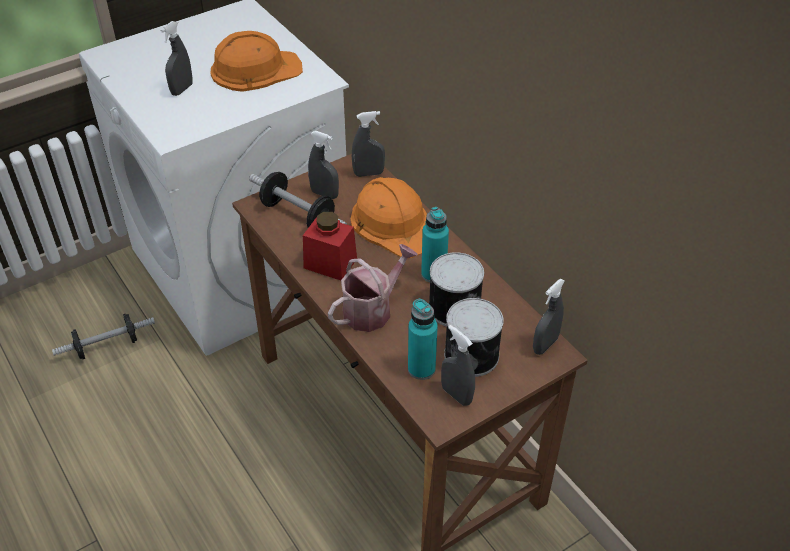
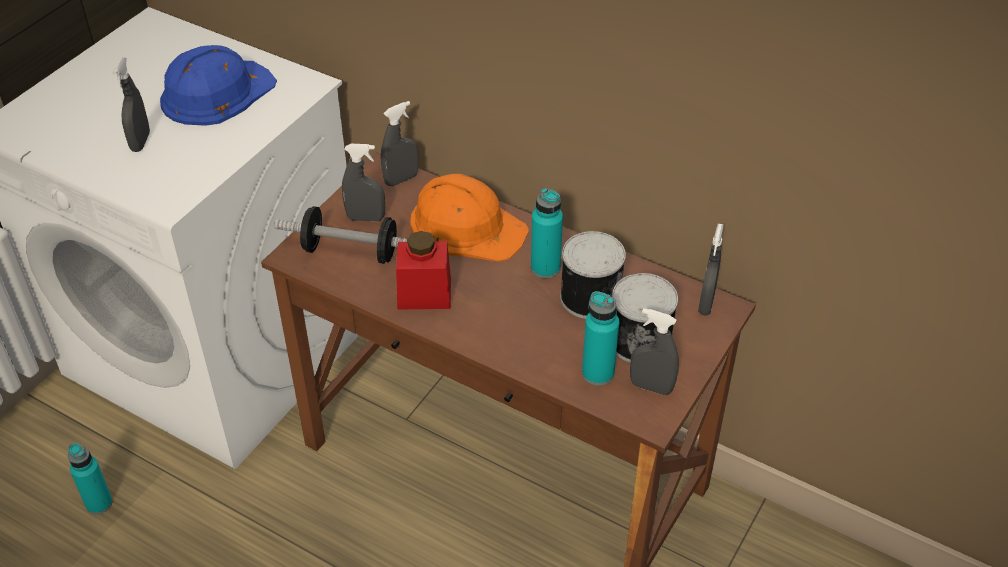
camera: 25 degrees left, 0 degrees up
dumbbell [52,314,155,359] -> turquoise bottle [68,443,113,514]
orange hard hat [211,31,303,92] -> blue hard hat [160,45,277,126]
watering can [328,244,418,332] -> none

